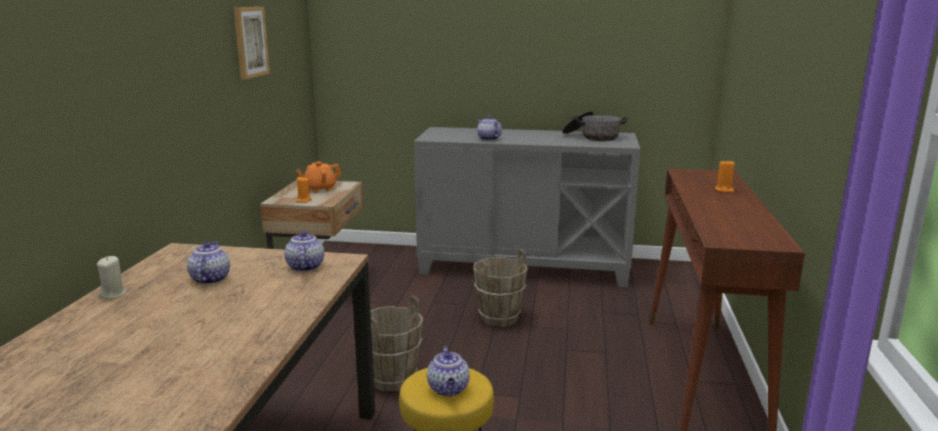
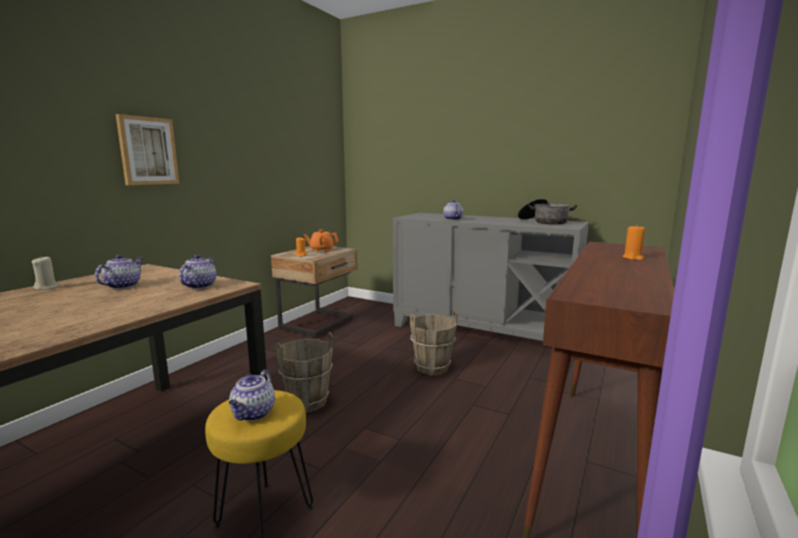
camera: 20 degrees right, 5 degrees down
picture [234,7,270,80] -> picture moved to [116,114,179,185]

